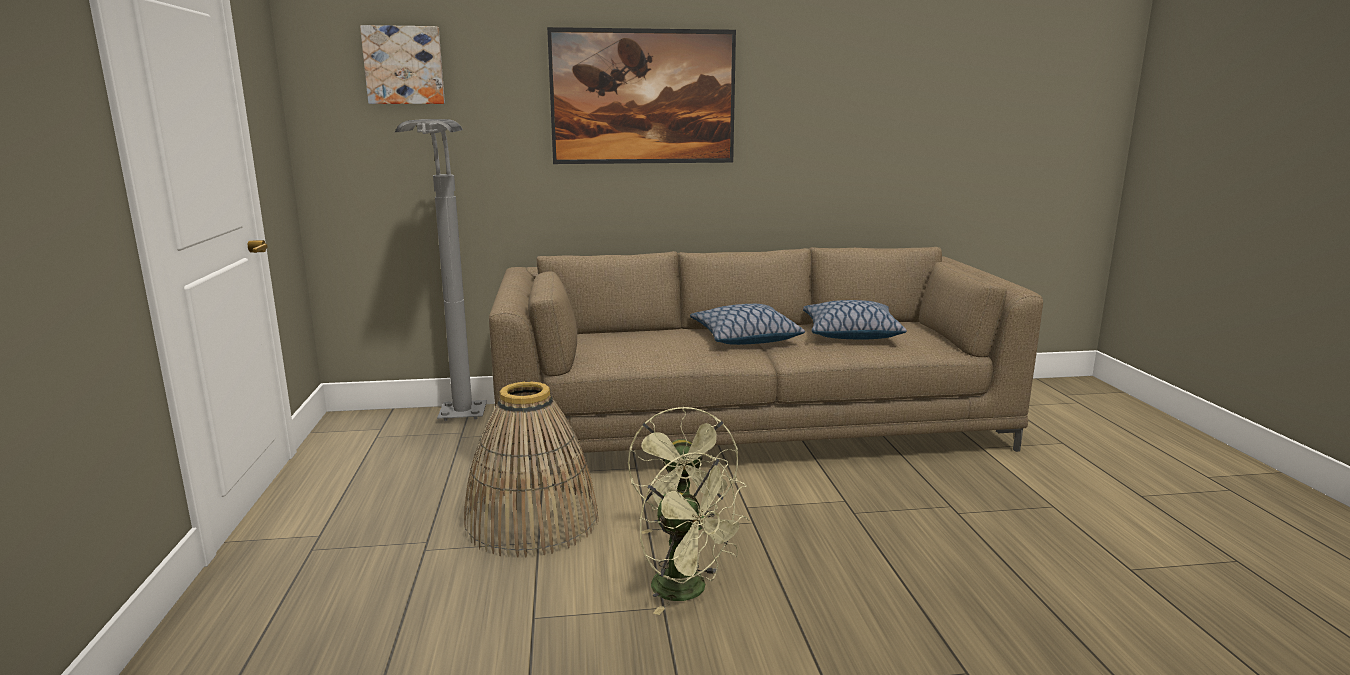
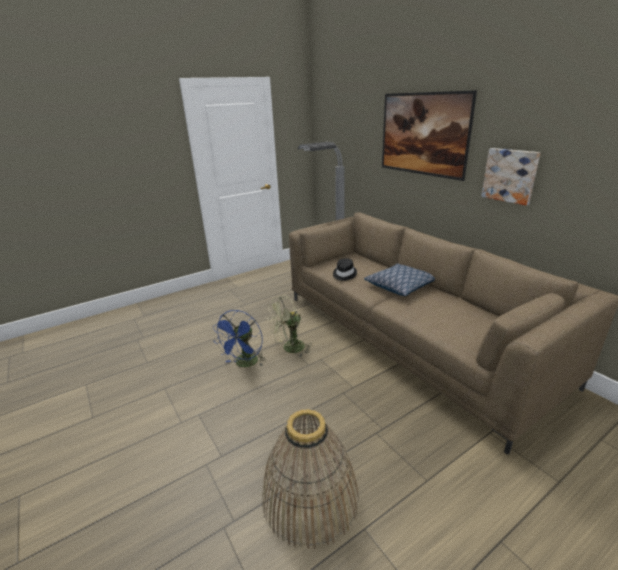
camera: 65 degrees right, 10 degrees up
picture [360,25,445,104] -> picture moved to [481,148,541,205]
basket [464,381,599,558] -> basket moved to [262,409,359,549]
green fan [639,452,749,615] -> blue fan [213,310,266,367]
pillow [803,300,907,339] -> none
none -> black hat [333,258,357,281]

